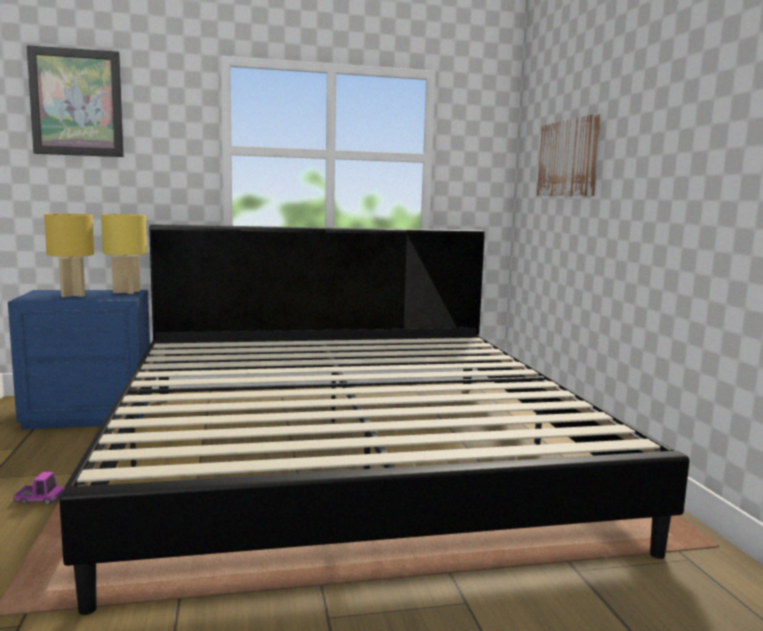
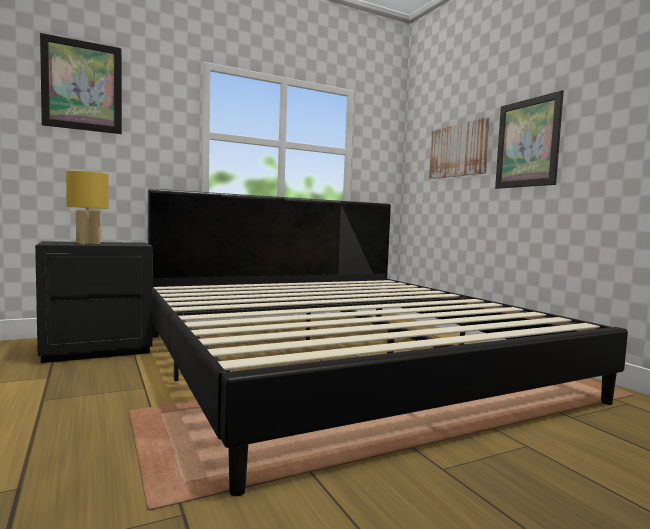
camera: 15 degrees left, 5 degrees down
blue nightstand [8,290,152,429] -> black nightstand [35,241,153,363]
toy truck [13,472,65,505] -> none
yellow table lamp [101,214,147,294] -> none
none -> picture [495,90,564,189]

